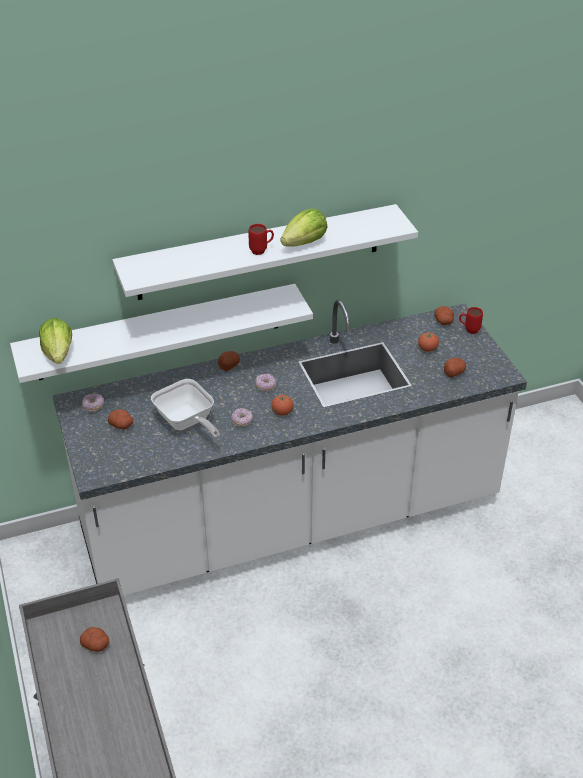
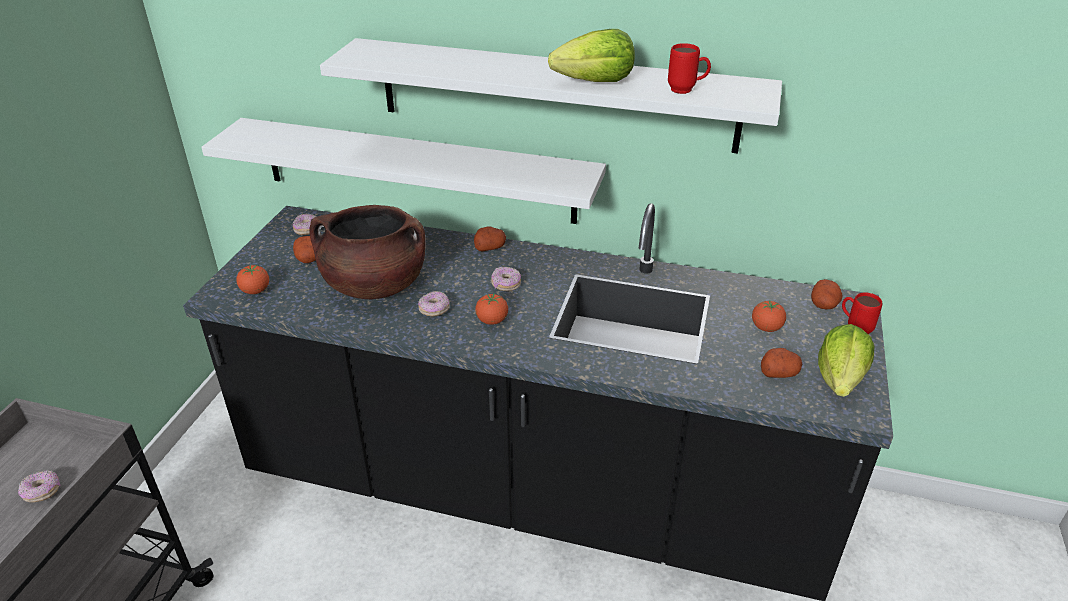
camera: 35 degrees right, 5 degrees down
lettuce [39,318,72,364] -> lettuce moved to [818,324,874,397]
white counter [52,300,527,596] -> black counter [183,203,893,601]
potato [80,627,109,652] -> donut [18,470,61,502]
frying pan [151,379,220,439] -> brown cooking pot [310,205,426,299]
red mug [248,224,274,255] -> red mug moved to [668,43,711,94]
none -> tomato [236,265,269,294]

